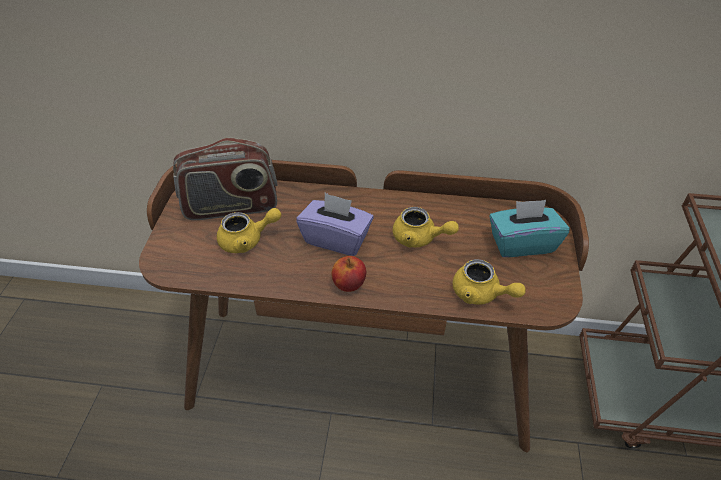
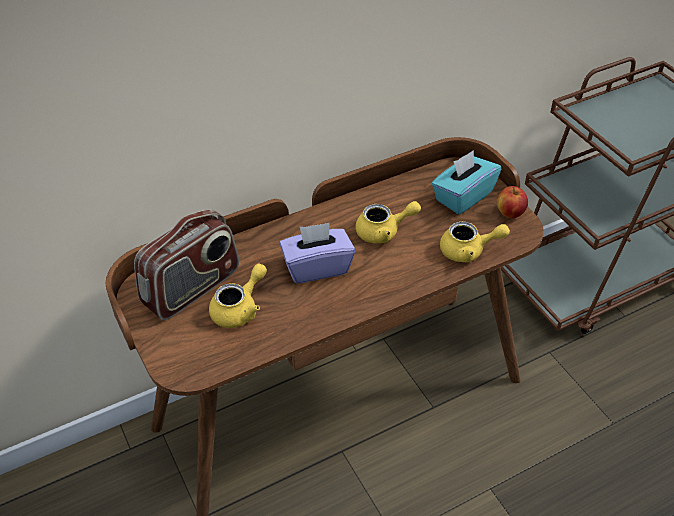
camera: 35 degrees left, 0 degrees up
apple [331,256,366,292] -> apple moved to [497,186,528,219]

